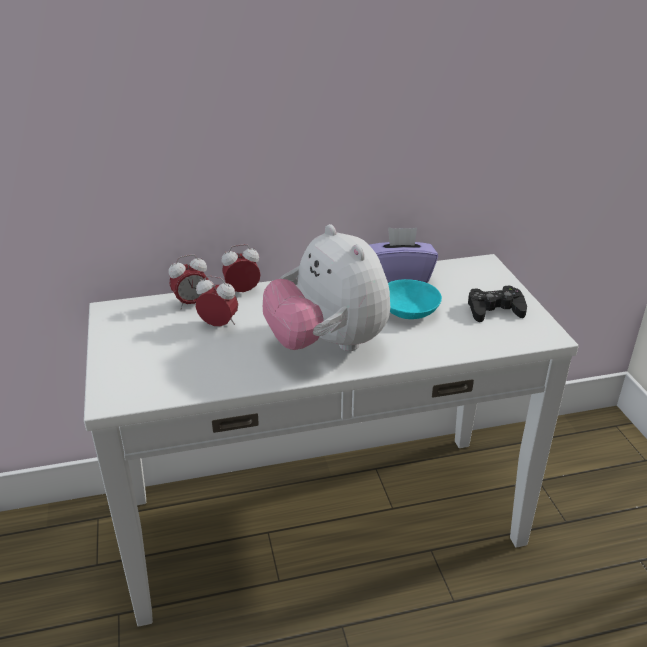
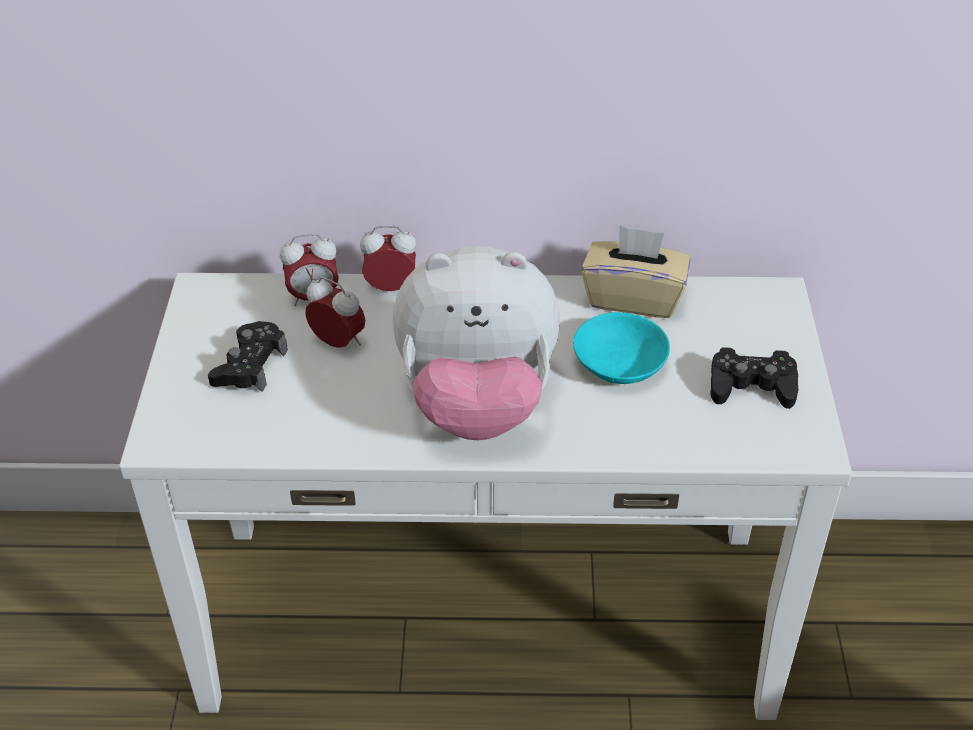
camera: 15 degrees right, 10 degrees up
plush toy [263,224,390,351] -> plush toy turned 75 degrees counterclockwise [393,246,560,440]
purple tissue box [369,227,438,283] -> beige tissue box [581,225,691,318]
none -> black game controller [208,321,288,392]

